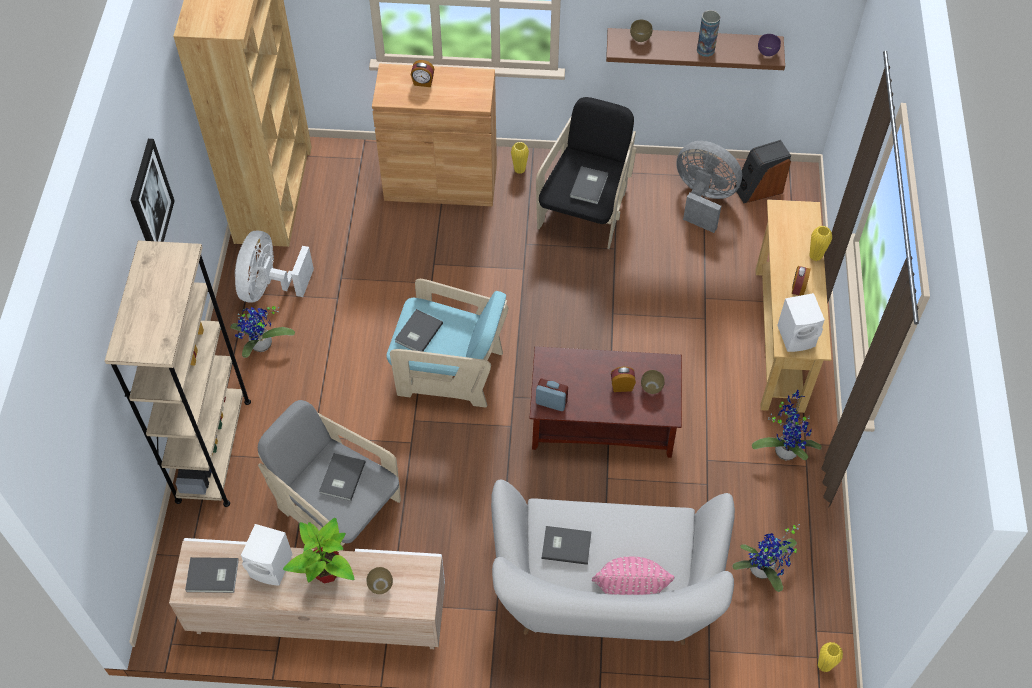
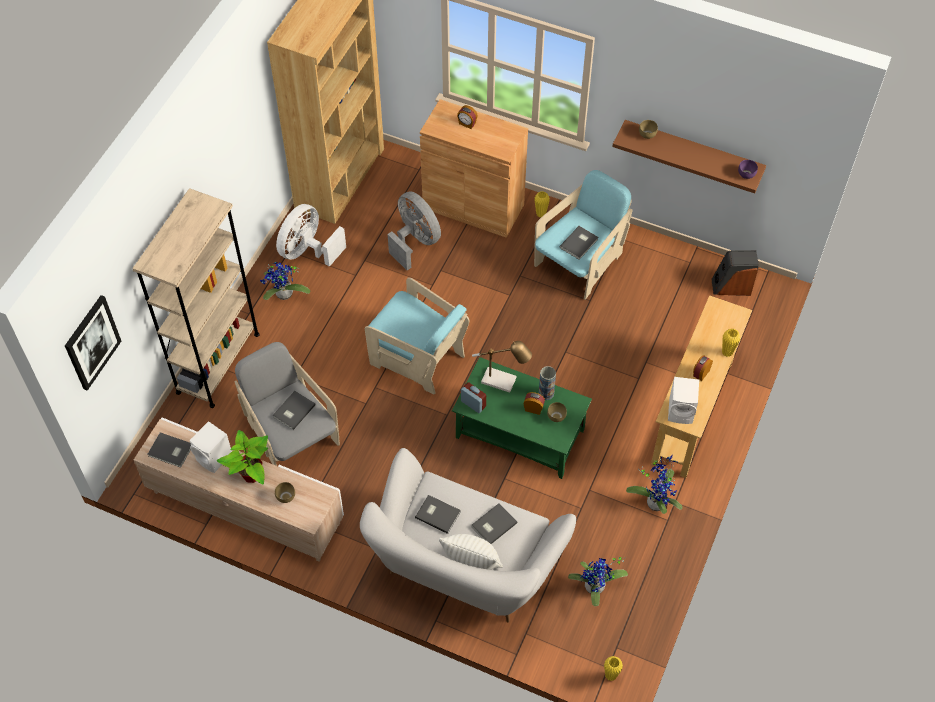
camera: 20 degrees right, 0 degrees up
picture [130,139,175,242] -> picture moved to [65,295,121,391]
grey book [395,309,443,352] -> grey book moved to [471,503,518,544]
brown coffee table [530,346,682,458] -> green coffee table [452,357,592,479]
black armchair [536,97,636,249] -> turquoise armchair [534,170,633,300]
pink pillow [592,557,674,595] -> white pillow [439,534,503,570]
grey fan [676,141,742,233] -> grey fan moved to [388,191,441,270]
vase [697,10,720,57] -> vase moved to [538,366,556,400]
none -> table lamp [472,341,532,393]

